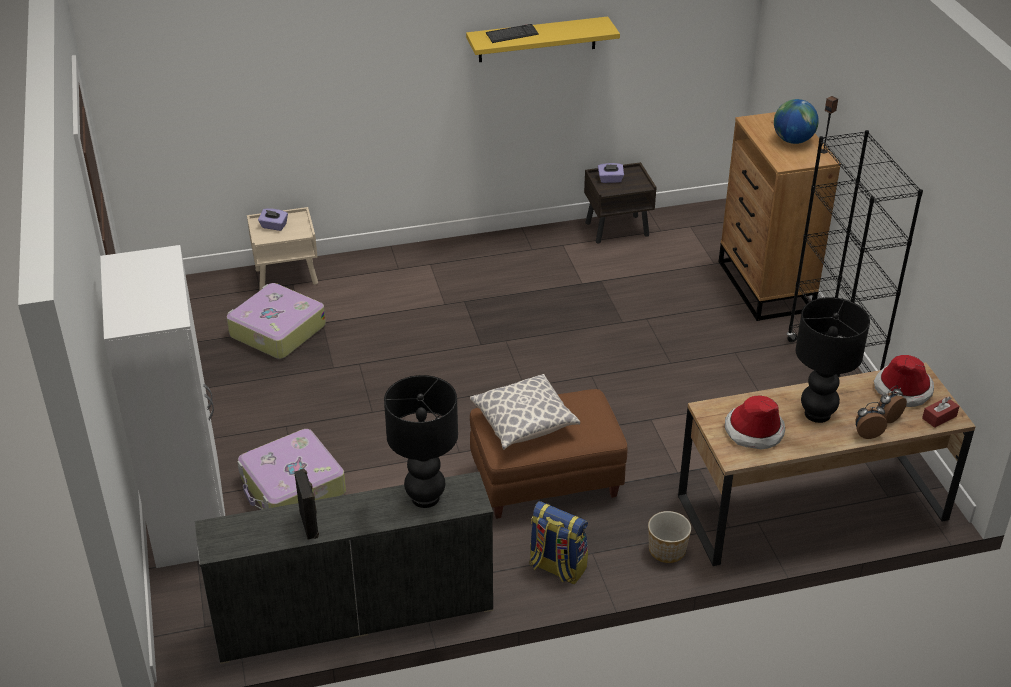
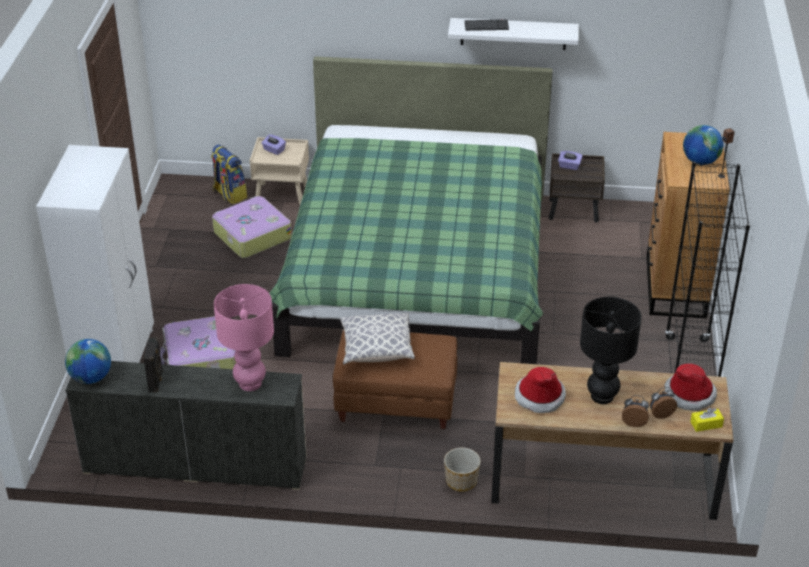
camera: 20 degrees right, 0 degrees up
black table lamp [384,375,458,508] -> pink table lamp [214,284,274,391]
yellow shelf [466,17,620,62] -> white shelf [448,18,579,50]
backpack [529,501,588,584] -> backpack moved to [211,144,247,204]
red tissue box [922,397,960,428] -> yellow tissue box [690,408,724,432]
none -> globe [65,339,111,384]
none -> green bed [269,56,553,364]

